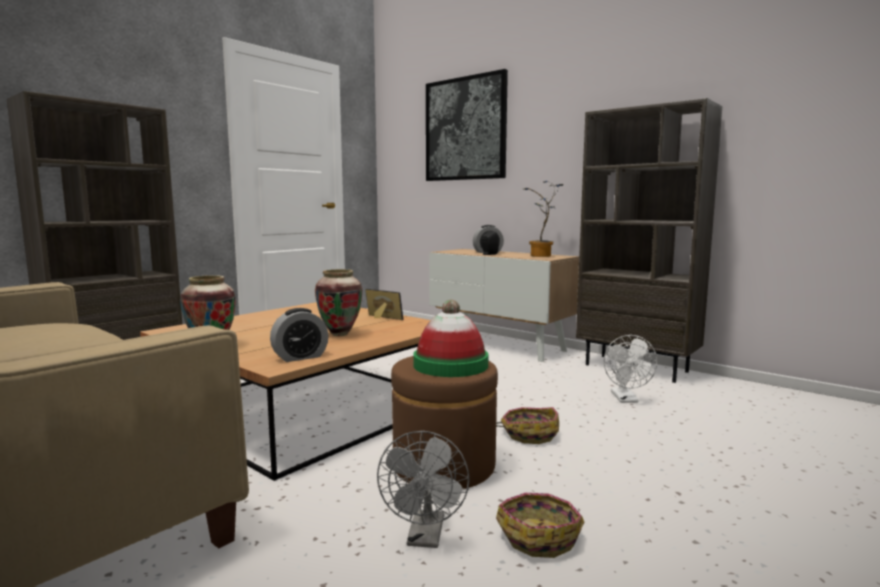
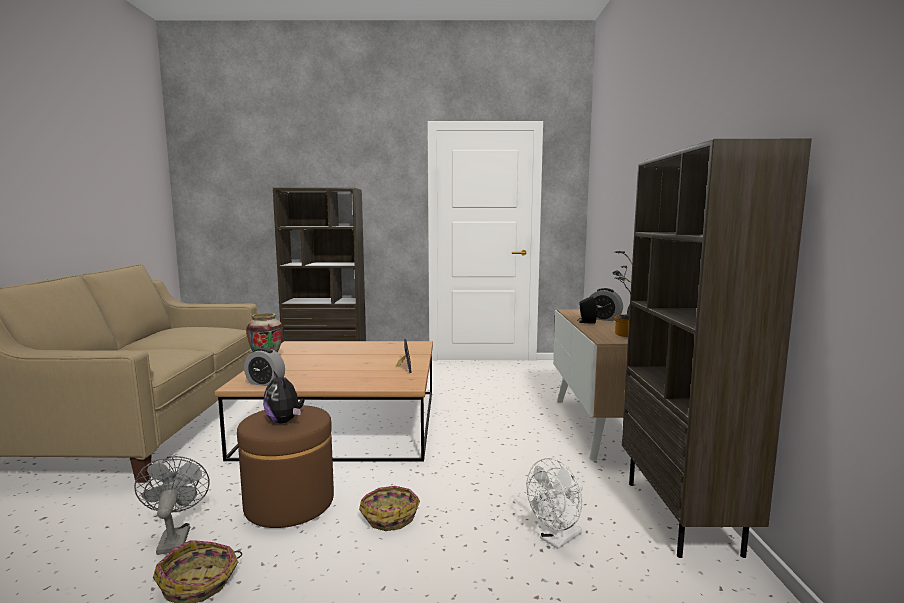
camera: 50 degrees right, 0 degrees up
vase [315,269,362,336] -> none
grey fan [377,431,470,548] -> grey fan turned 105 degrees clockwise [134,456,210,555]
hat [413,300,488,377] -> plush toy [263,372,304,423]
picture [426,69,508,181] -> none

